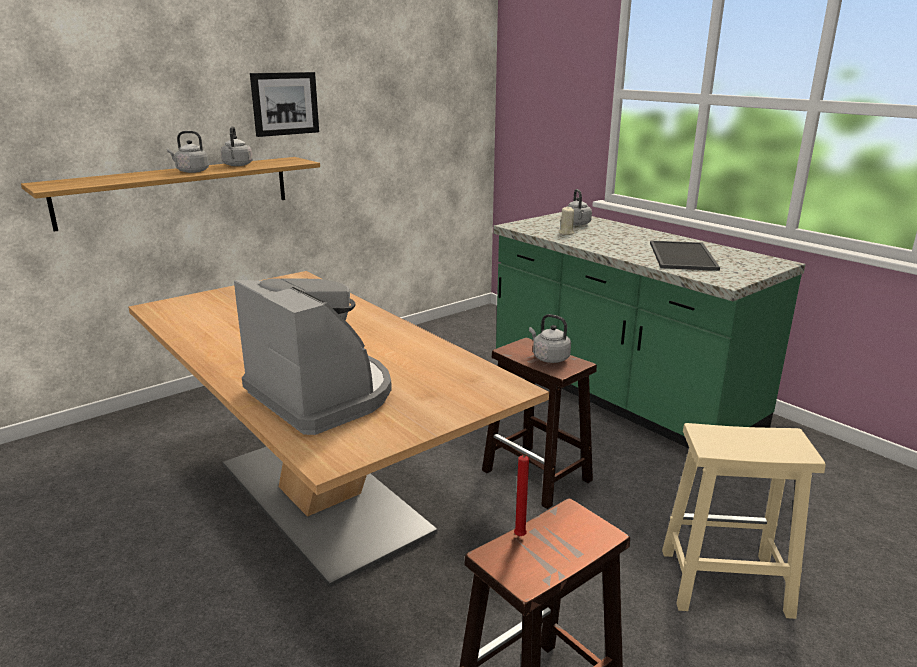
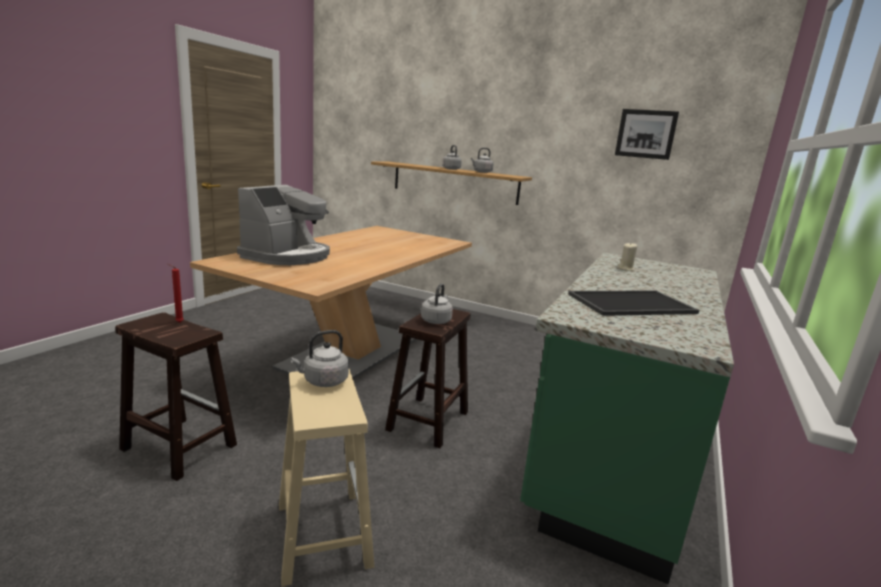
camera: 65 degrees right, 5 degrees down
picture [250,72,319,137] -> picture moved to [615,109,679,160]
grey kettle [567,189,592,226] -> grey kettle moved to [290,330,349,387]

